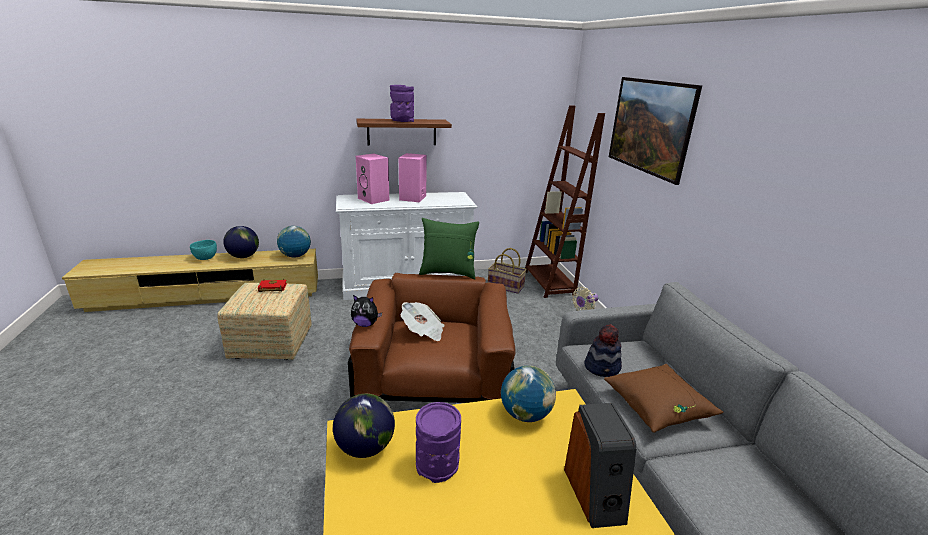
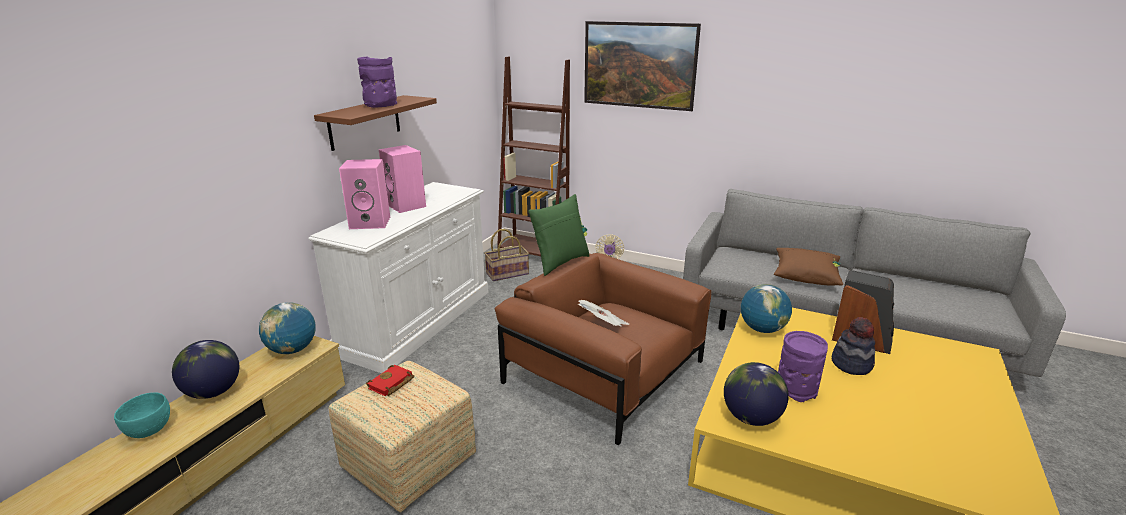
camera: 50 degrees left, 0 degrees up
plush toy [351,295,382,327] -> none
hat [585,324,622,377] -> hat moved to [832,317,875,375]

